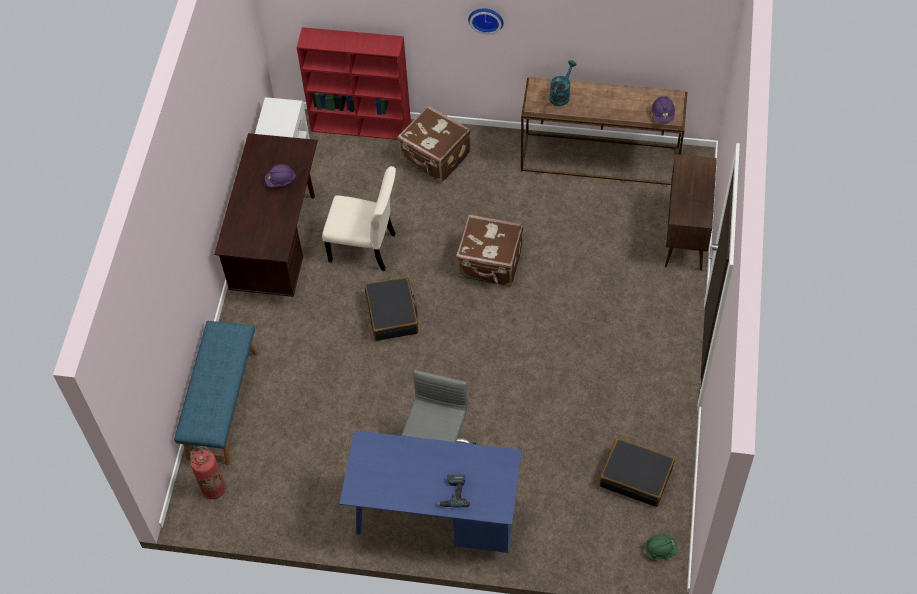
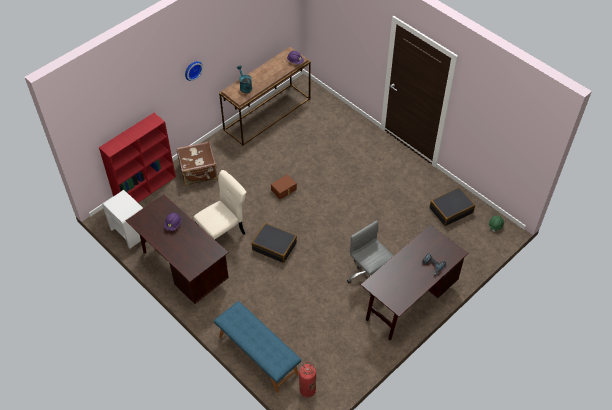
camera: 55 degrees left, 5 degrees down
blue desk [339,430,522,553] -> brown desk [361,225,469,340]
brown suitcase [456,215,523,287] -> brown storage box [271,174,297,200]
brown cabinet [665,154,717,271] -> none

